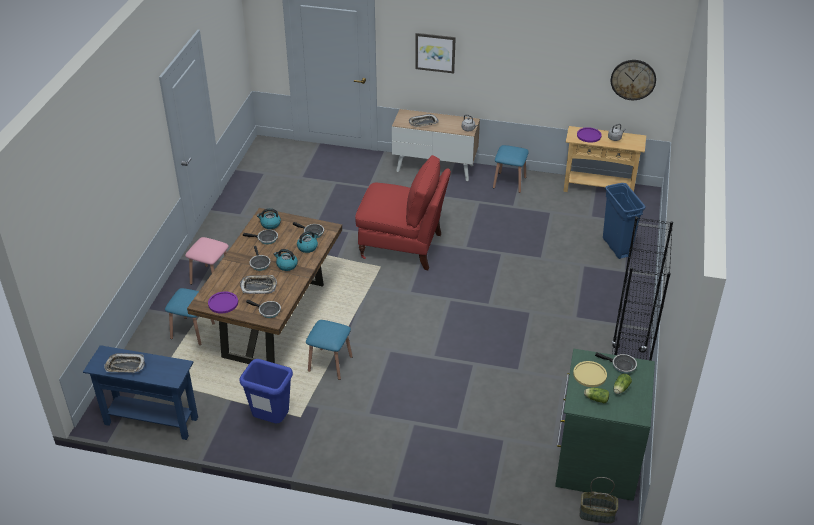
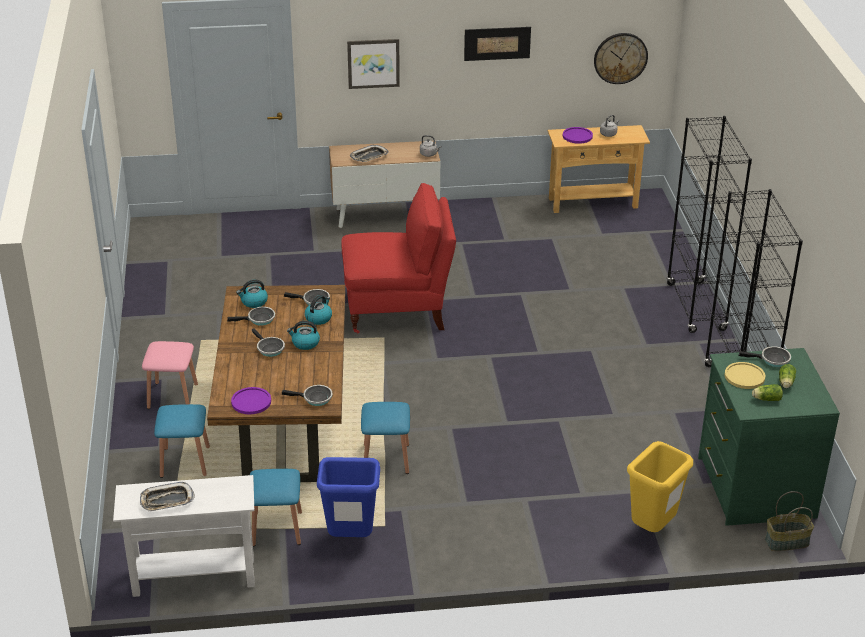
camera: 20 degrees left, 5 degrees down
blue console table [83,345,198,440] -> white console table [113,475,255,597]
tray [240,275,277,294] -> none
blue stool [493,145,529,193] -> blue stool moved to [250,469,302,547]
blue trash can [603,183,646,259] -> none
none -> picture [464,27,531,61]
none -> yellow trash can [627,441,693,532]
none -> black bookcase [666,116,752,333]

